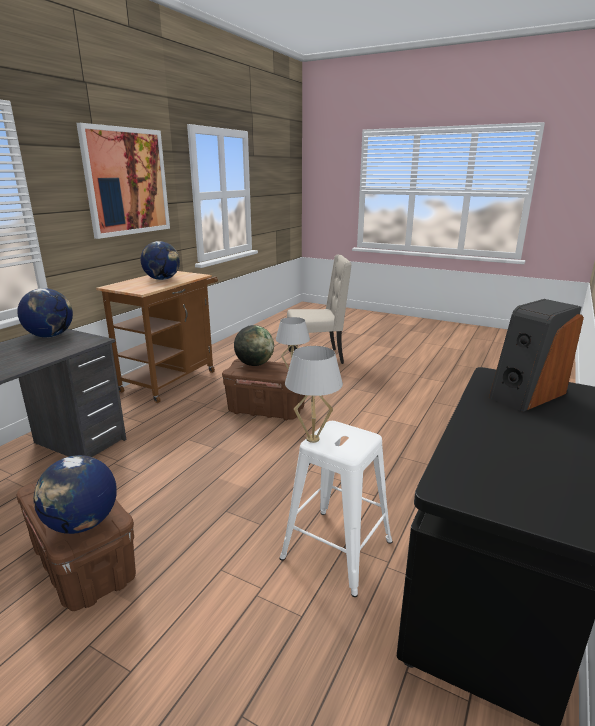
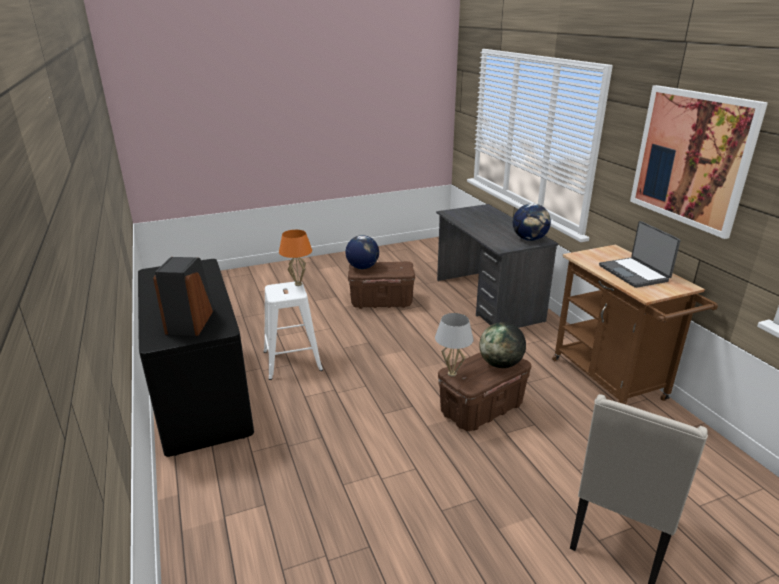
camera: 130 degrees right, 5 degrees up
globe [141,241,180,280] -> laptop [599,221,681,288]
white table lamp [285,346,343,443] -> orange table lamp [279,230,312,286]

